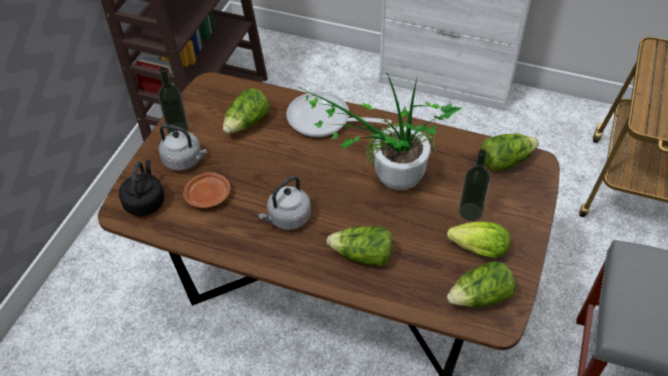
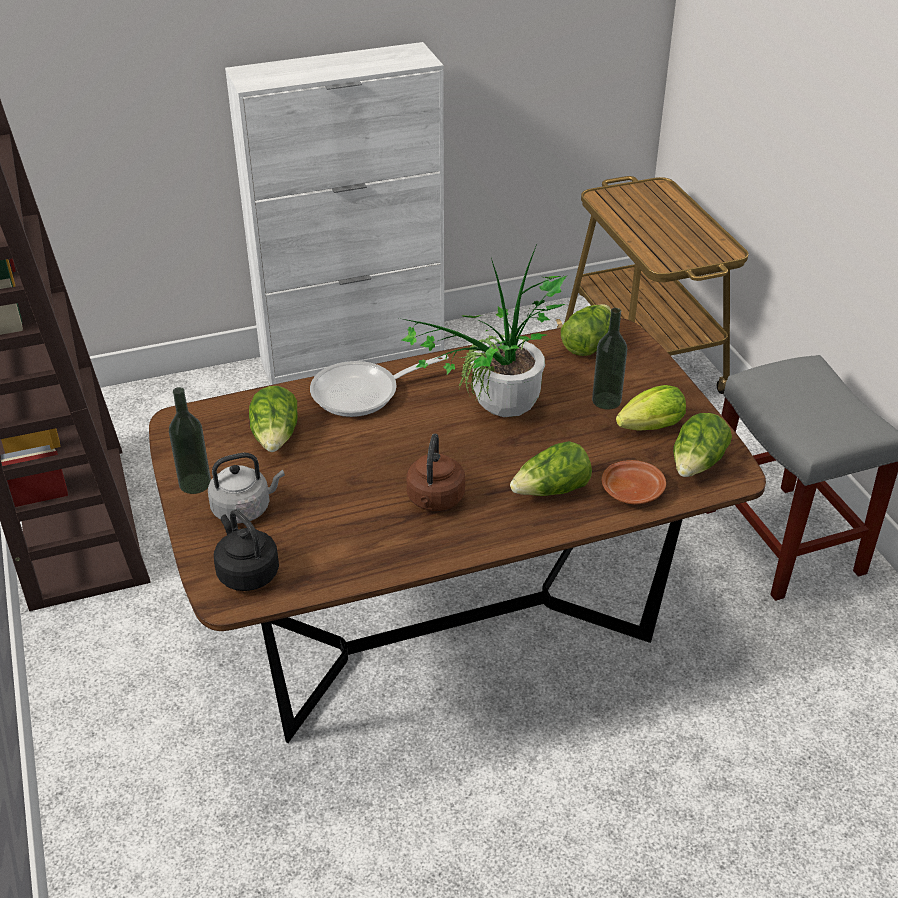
camera: 40 degrees left, 10 degrees down
brown plate [183,172,231,208] -> brown plate moved to [602,460,666,505]
grey kettle [258,176,311,230] -> brown kettle [407,434,465,511]

